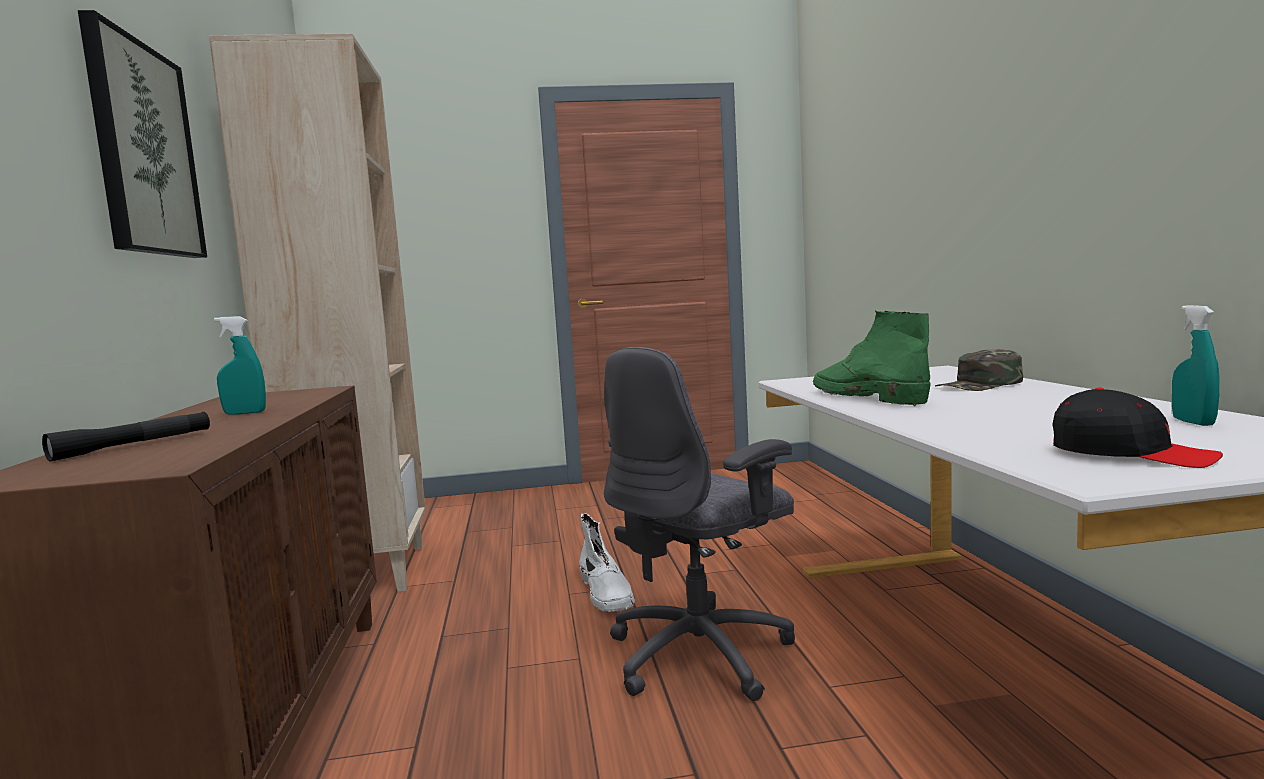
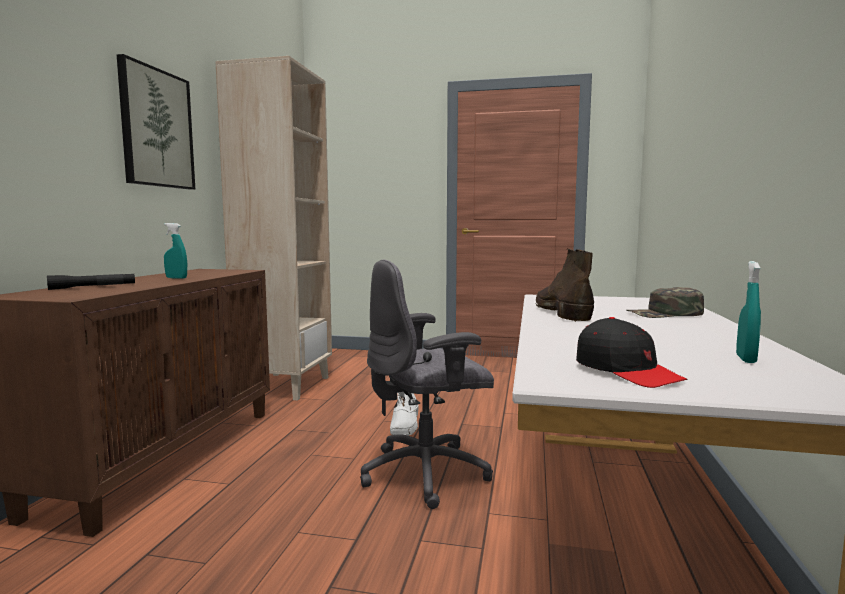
camera: 20 degrees right, 0 degrees up
green boot [813,311,931,406] -> brown boot [535,249,594,322]

